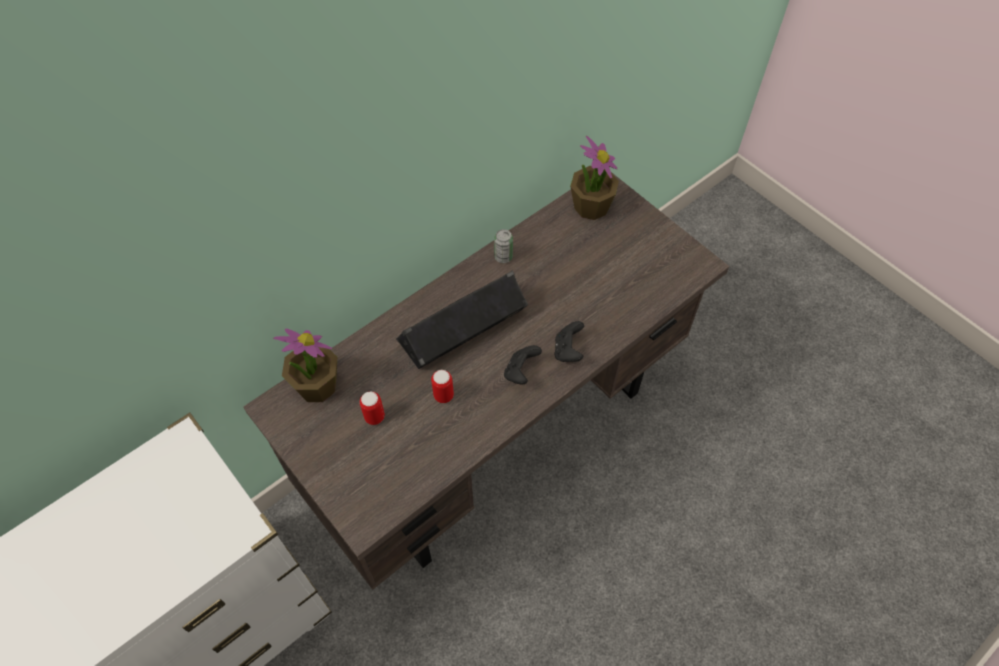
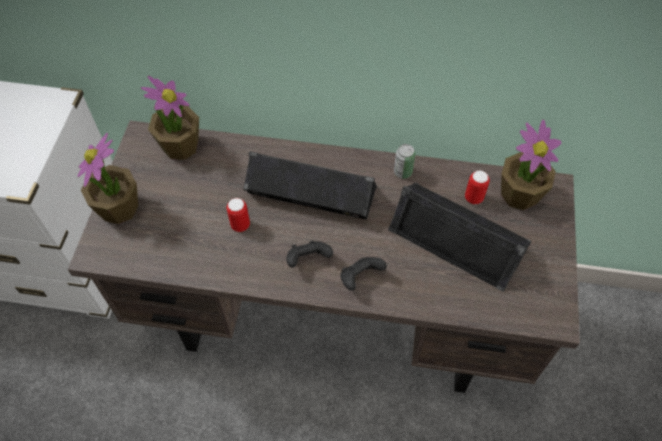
camera: 50 degrees right, 0 degrees up
can [360,391,385,425] -> can moved to [465,170,490,205]
none -> potted plant [77,133,138,224]
none -> black speaker [388,182,532,292]

